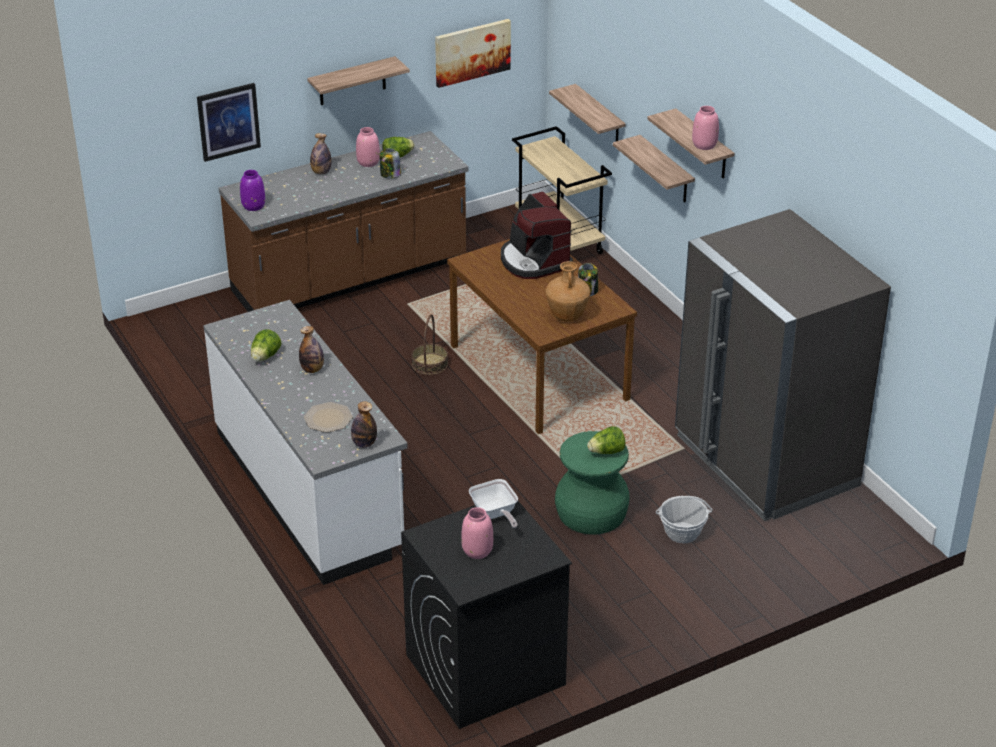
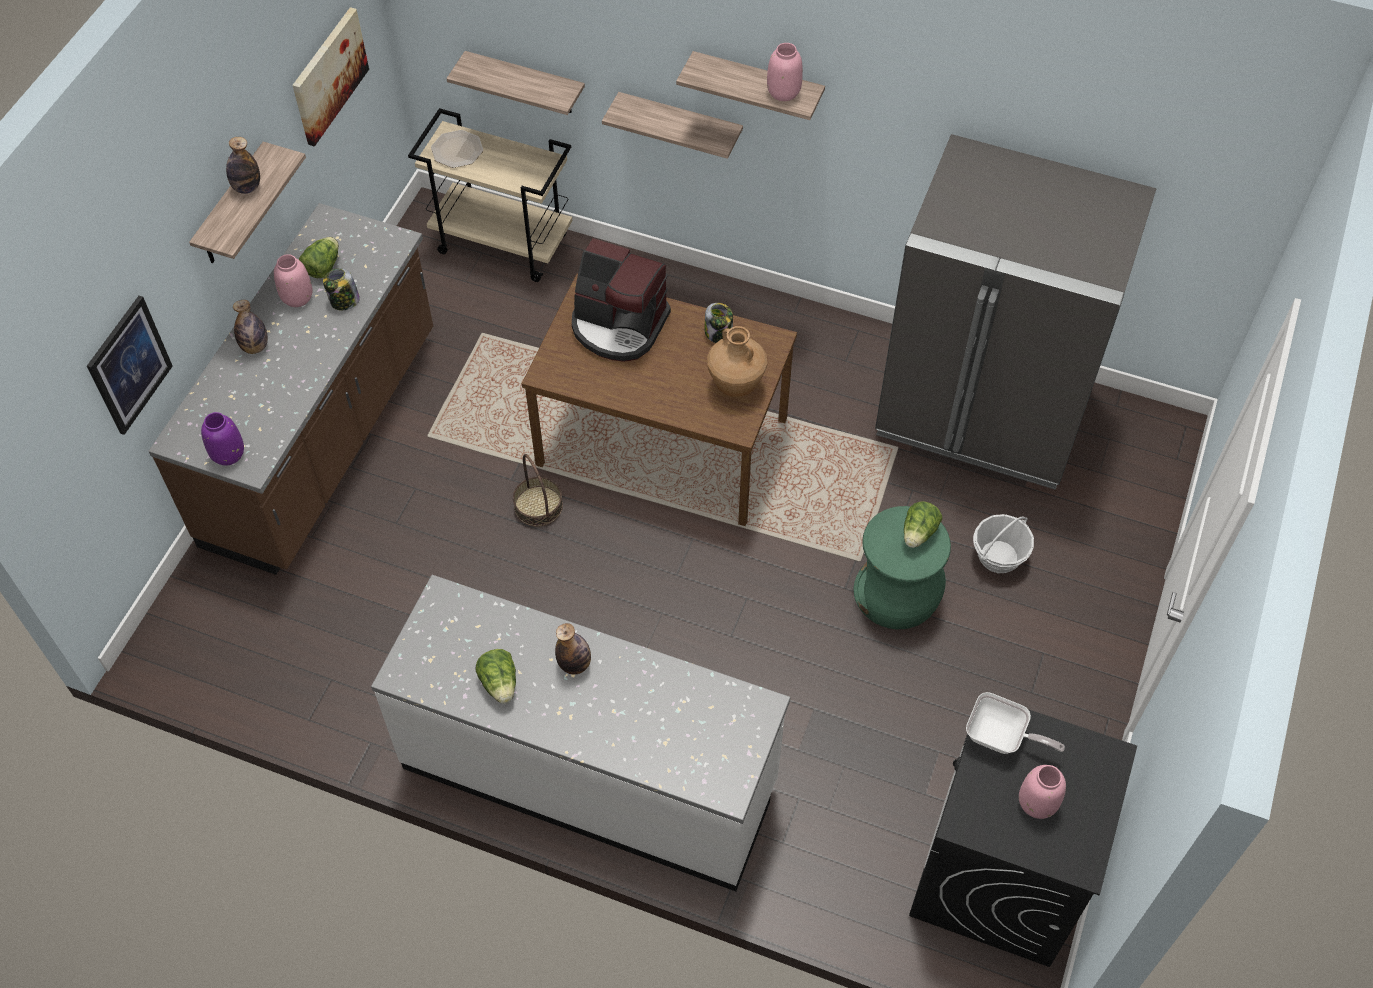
camera: 40 degrees left, 20 degrees up
plate [304,402,353,432] -> plate moved to [431,130,483,168]
bottle [351,401,377,448] -> bottle moved to [226,137,260,194]

